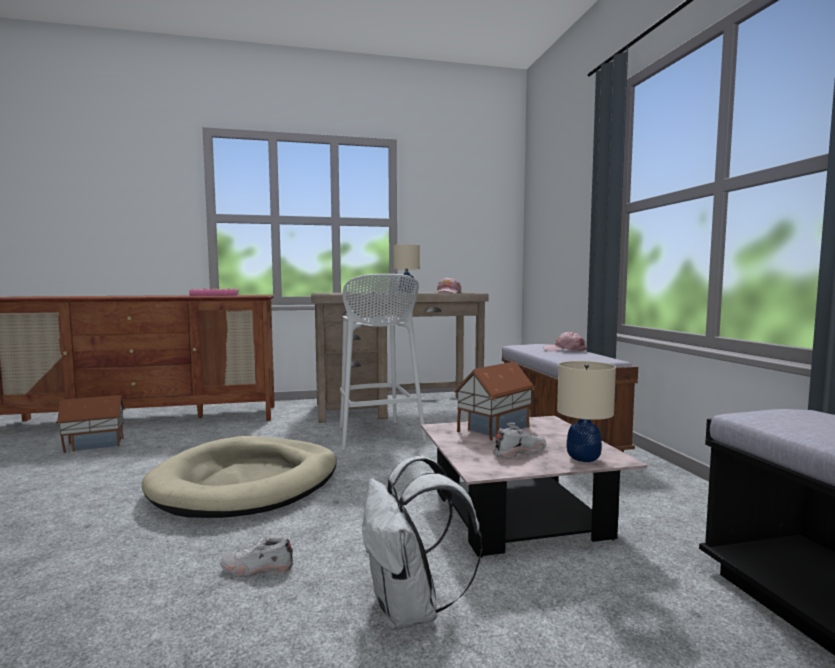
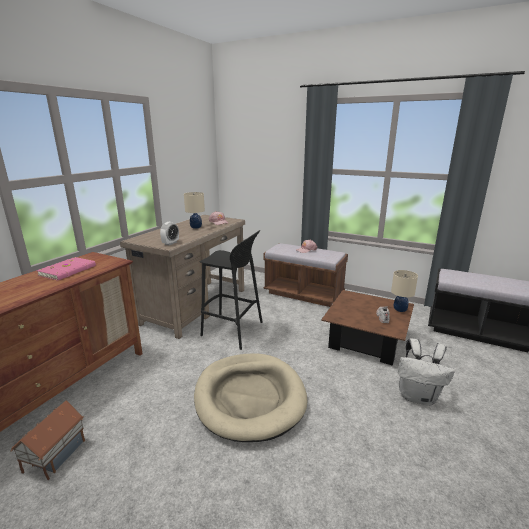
camera: 50 degrees left, 15 degrees up
white shoe [221,531,293,577] -> none
white stool [340,274,427,450] -> black stool [199,230,263,350]
pink coffee table [421,416,647,557] -> brown coffee table [321,290,414,366]
toy house [454,361,535,441] -> none
none -> alarm clock [160,222,179,245]

